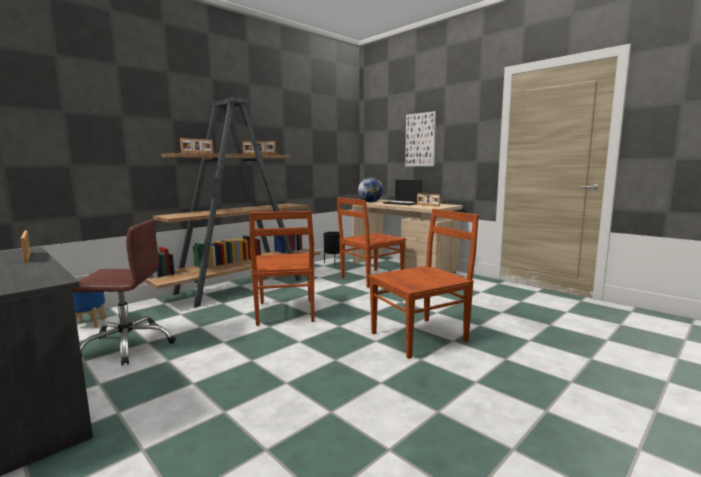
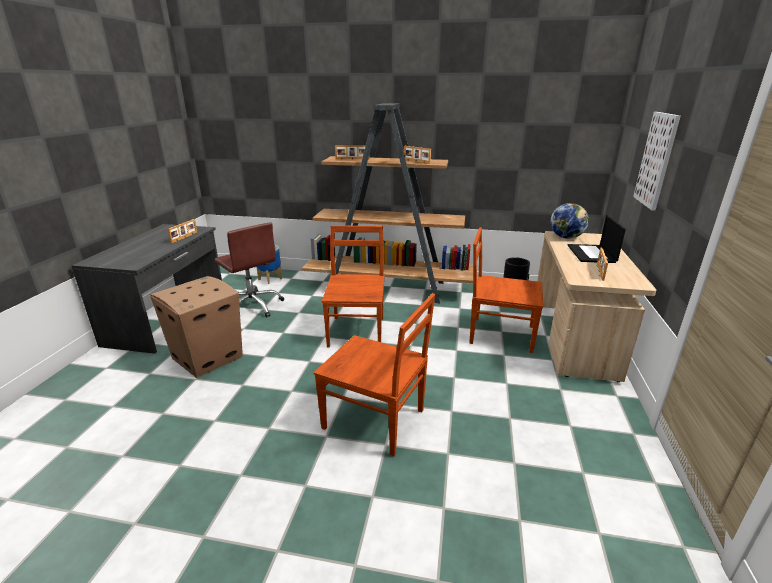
camera: 55 degrees right, 15 degrees up
brown chair [249,211,315,326] -> brown chair turned 135 degrees clockwise [322,225,385,348]
none -> cardboard box [150,276,243,378]

